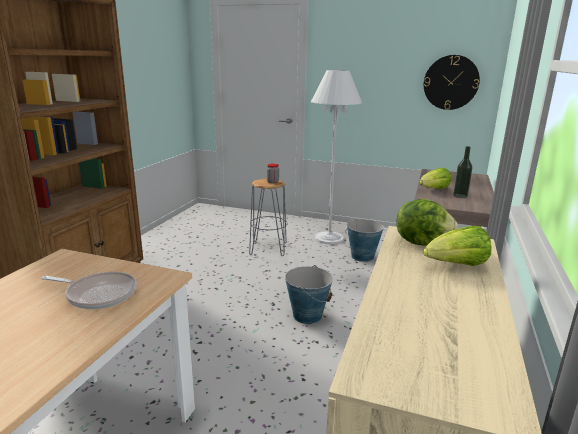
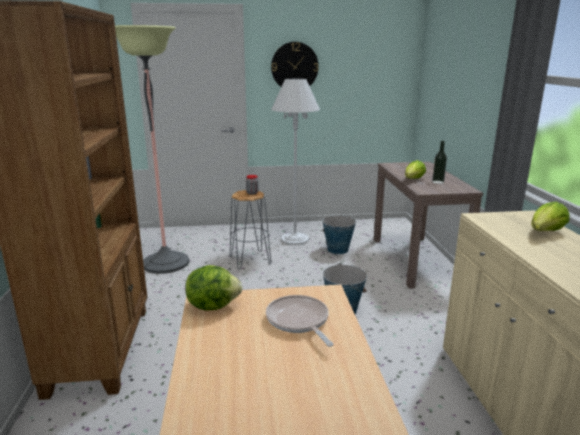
camera: 25 degrees left, 0 degrees up
frying pan [42,271,137,309] -> frying pan turned 105 degrees counterclockwise [266,295,334,347]
lettuce [396,199,458,246] -> lettuce moved to [185,265,243,310]
wall clock [424,55,480,110] -> wall clock moved to [271,42,319,87]
none -> floor lamp [115,25,189,274]

